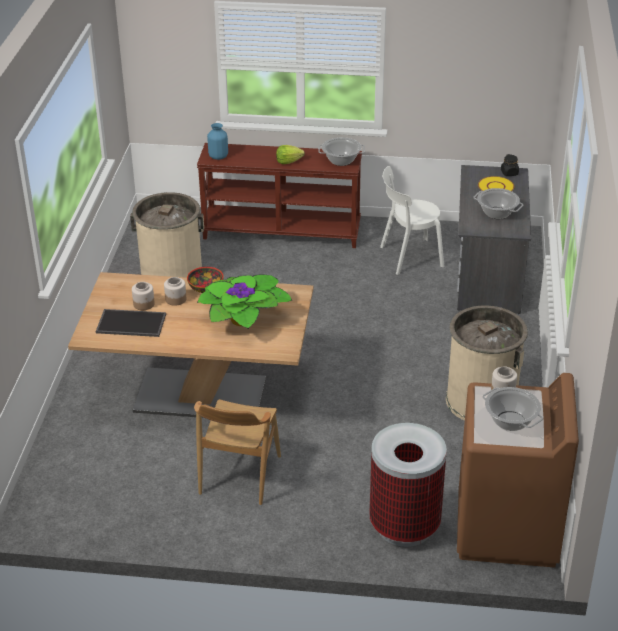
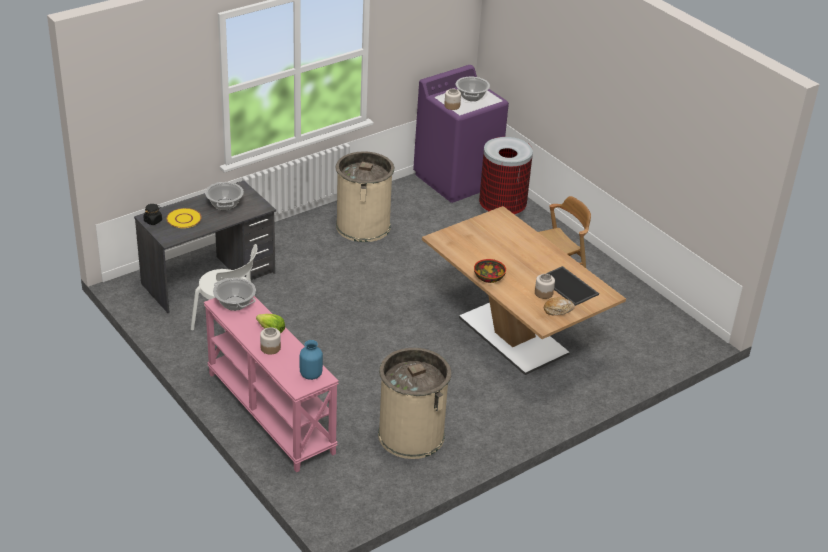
camera: 135 degrees left, 0 degrees up
jar [164,277,186,306] -> jar moved to [260,327,281,355]
brown console table [197,143,362,248] -> pink console table [204,296,339,472]
potted plant [197,274,292,329] -> none
brown washing machine [457,373,579,568] -> purple washing machine [413,65,509,203]
none -> bread [544,298,575,315]

